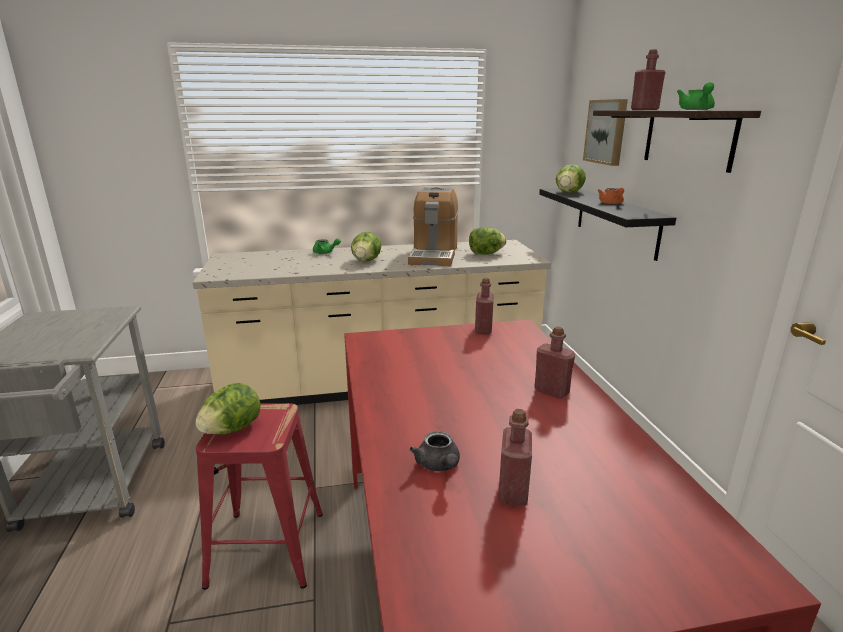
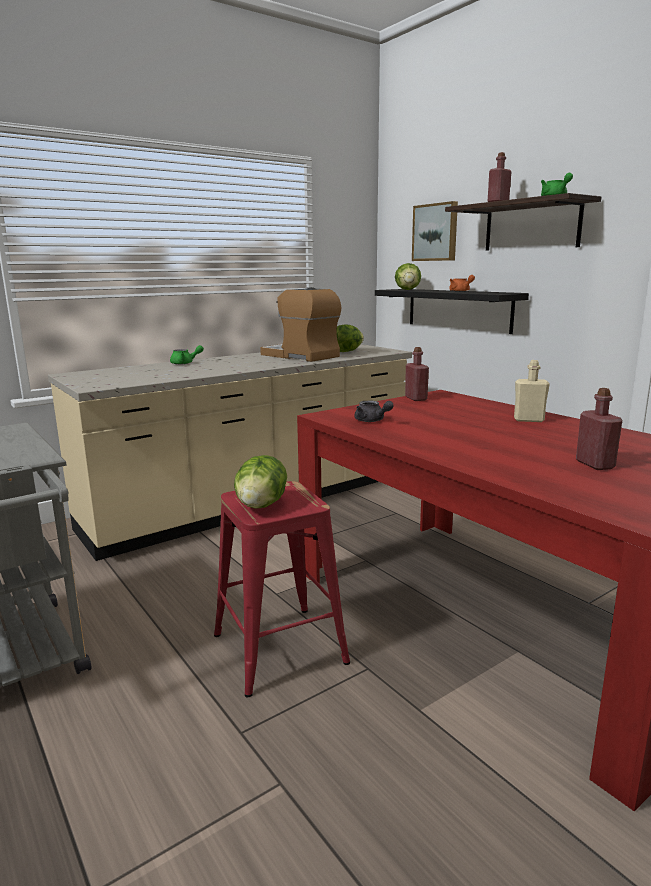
camera: 25 degrees left, 5 degrees down
lettuce [351,232,382,262] -> none
coffee machine [408,187,458,266] -> coffee machine turned 150 degrees clockwise [260,287,341,362]
grey teapot [410,431,460,471] -> grey teapot moved to [354,400,394,422]
red bottle [534,326,575,399] -> beige bottle [514,360,550,422]

